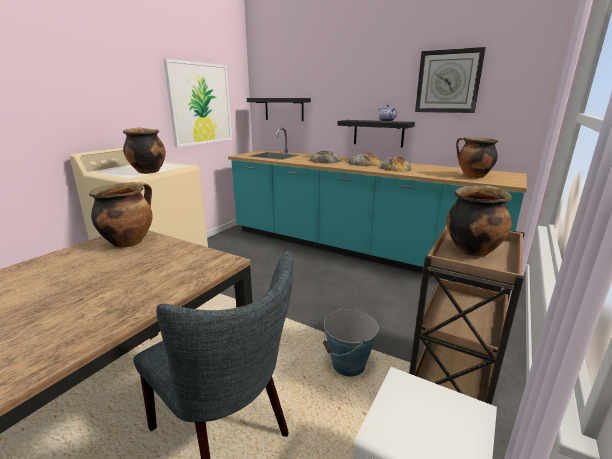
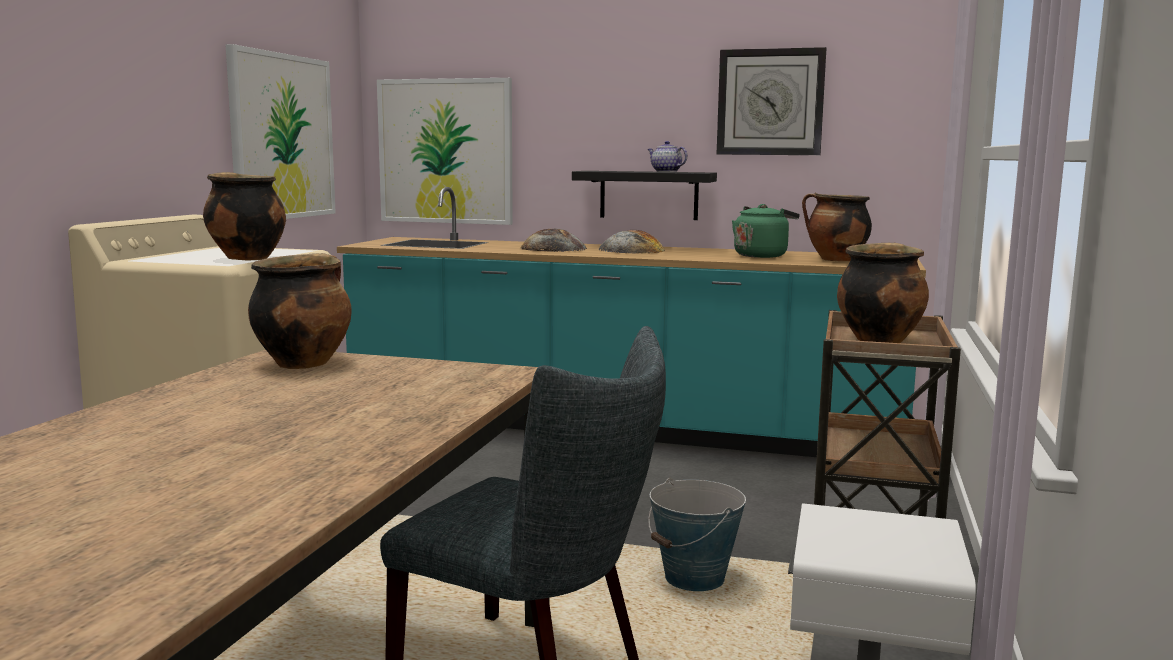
camera: 15 degrees left, 10 degrees down
black shelf [247,98,311,121] -> picture [377,78,513,225]
bread [380,157,412,172] -> none
none -> green kettle [732,204,800,258]

